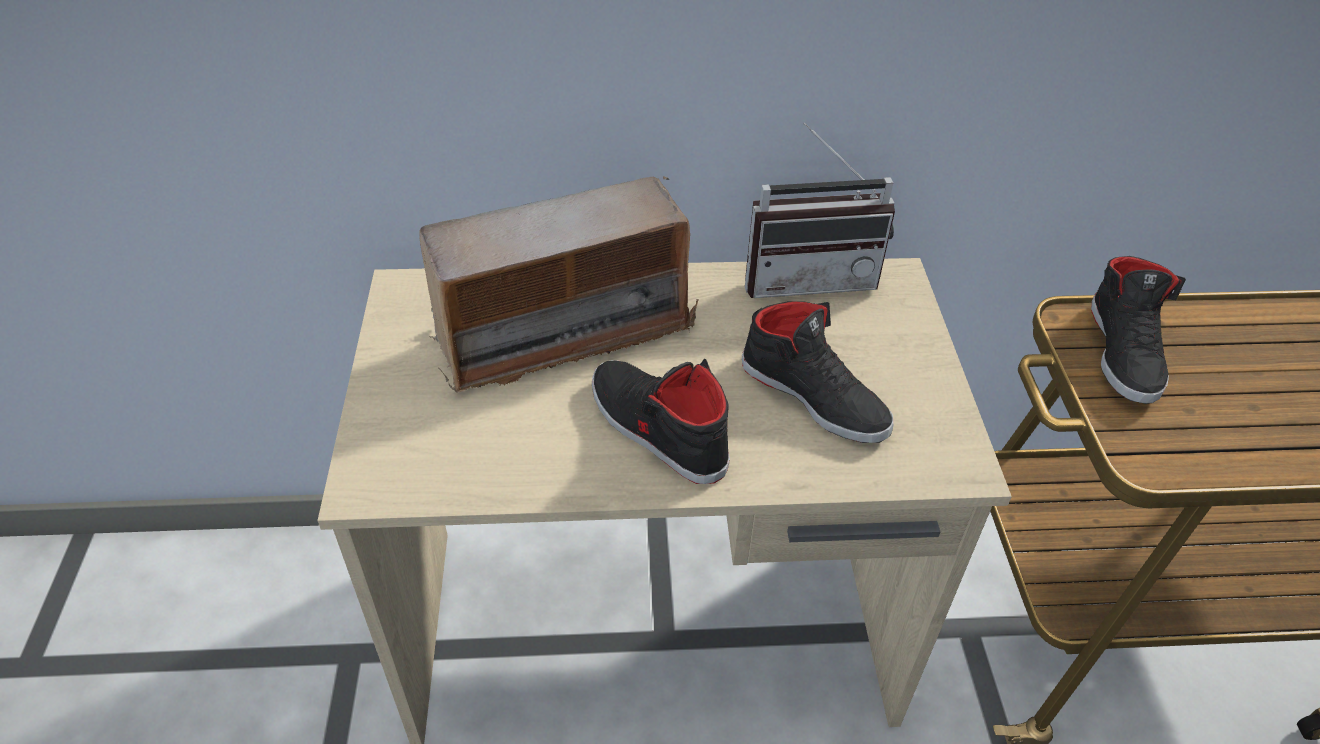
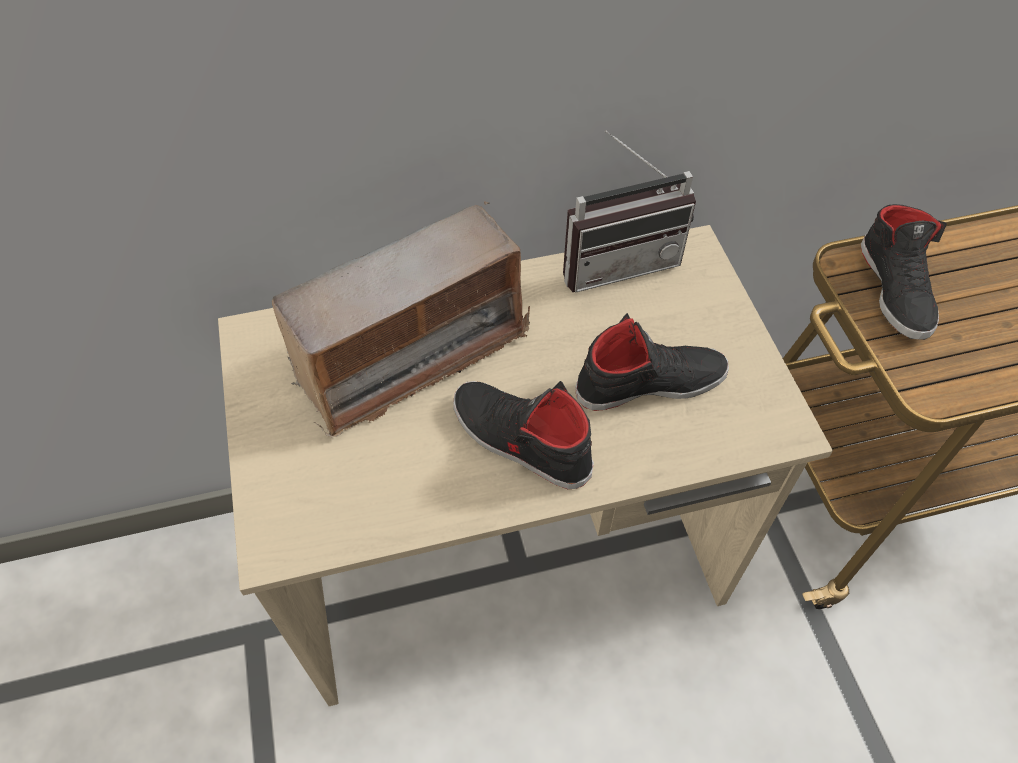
camera: 10 degrees left, 10 degrees up
black shoe [742,301,894,443] -> black shoe turned 45 degrees counterclockwise [576,313,729,411]

